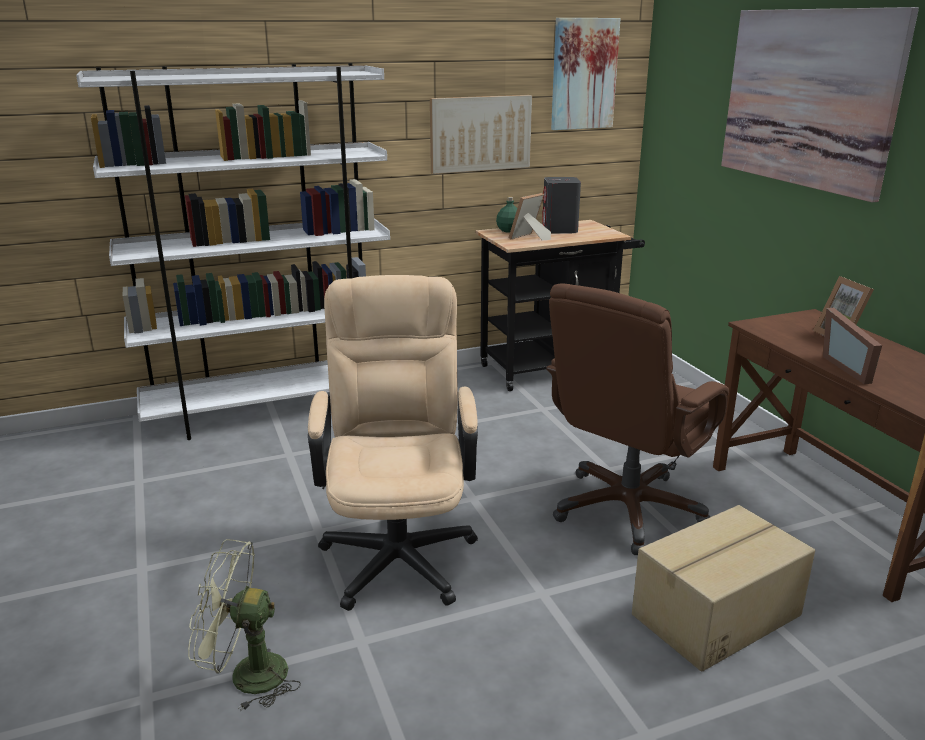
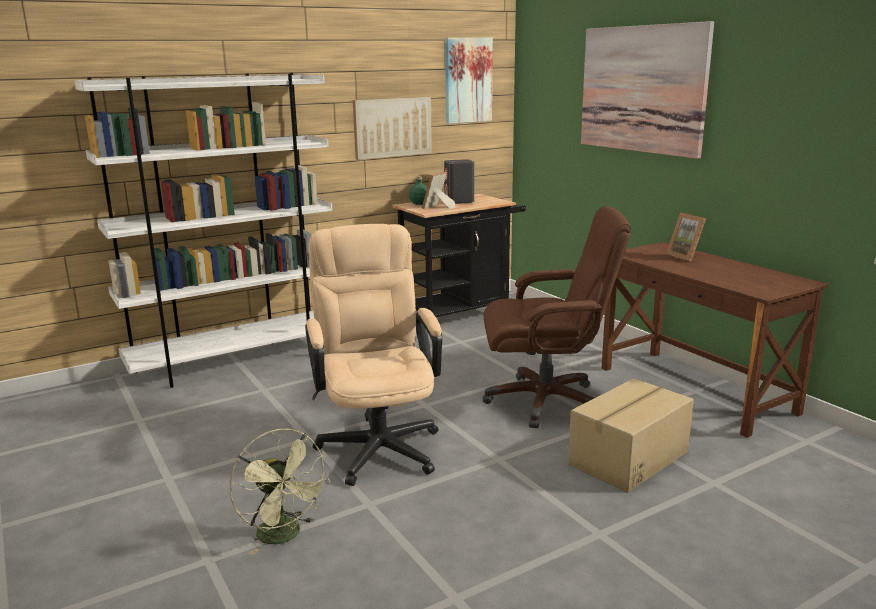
camera: 10 degrees left, 5 degrees down
green fan [188,539,301,711] -> green fan turned 120 degrees counterclockwise [230,428,330,555]
brown office chair [546,283,729,555] -> brown office chair turned 120 degrees counterclockwise [482,206,631,428]
picture frame [823,308,882,384] -> none

